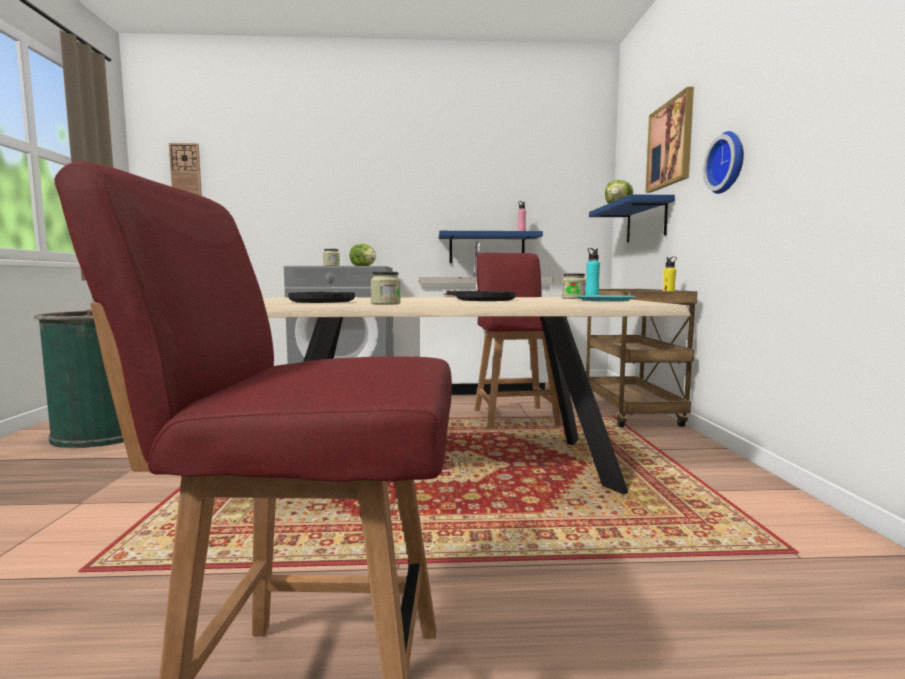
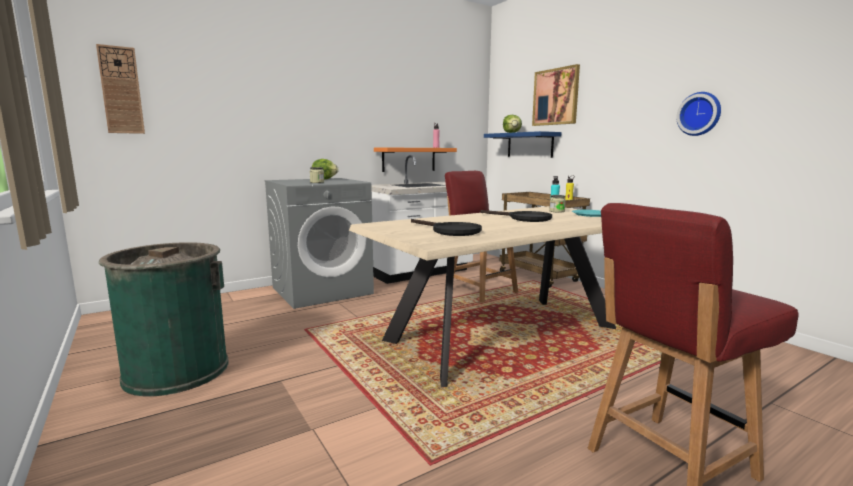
camera: 30 degrees left, 5 degrees up
jar [370,272,401,304] -> none
blue shelf [439,231,543,263] -> orange shelf [374,148,457,172]
wall clock [703,131,744,194] -> wall clock moved to [677,92,721,136]

